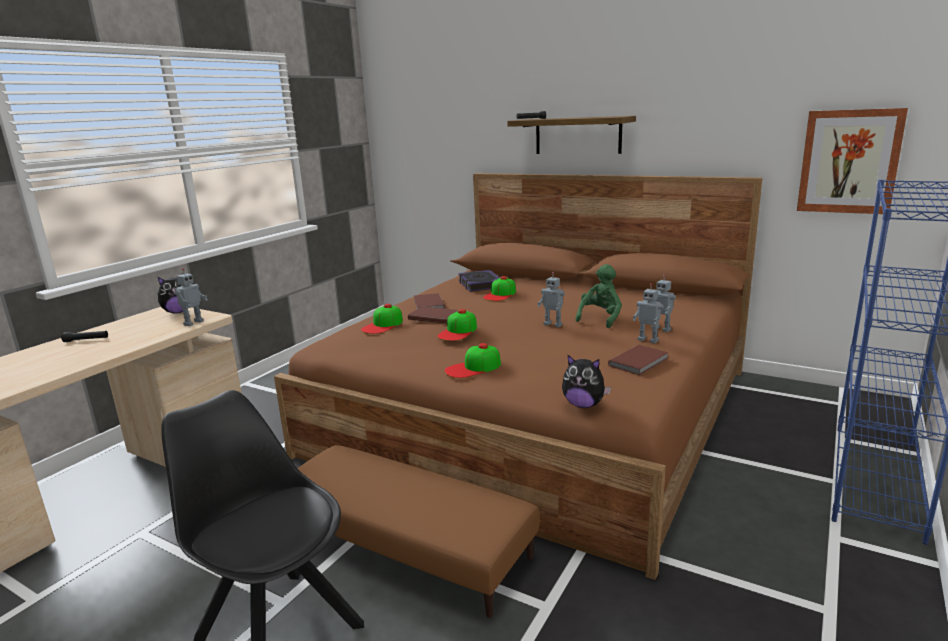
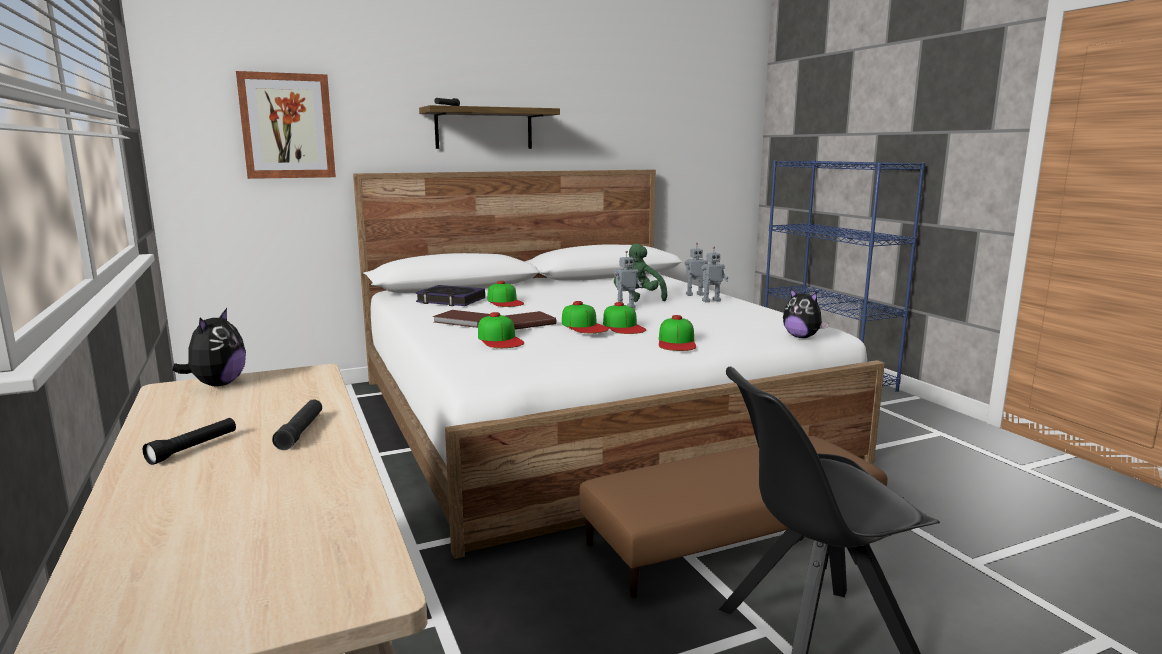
camera: 55 degrees left, 5 degrees down
toy robot [175,268,208,326] -> none
brown bed [274,173,762,580] -> white bed [353,170,885,559]
plush toy [562,355,611,408] -> plush toy turned 75 degrees clockwise [783,288,829,338]
brown book [608,345,669,375] -> none
picture [797,108,908,214] -> picture moved to [236,71,336,179]
none -> black flashlight [272,400,322,450]
none -> cap [603,302,646,334]

